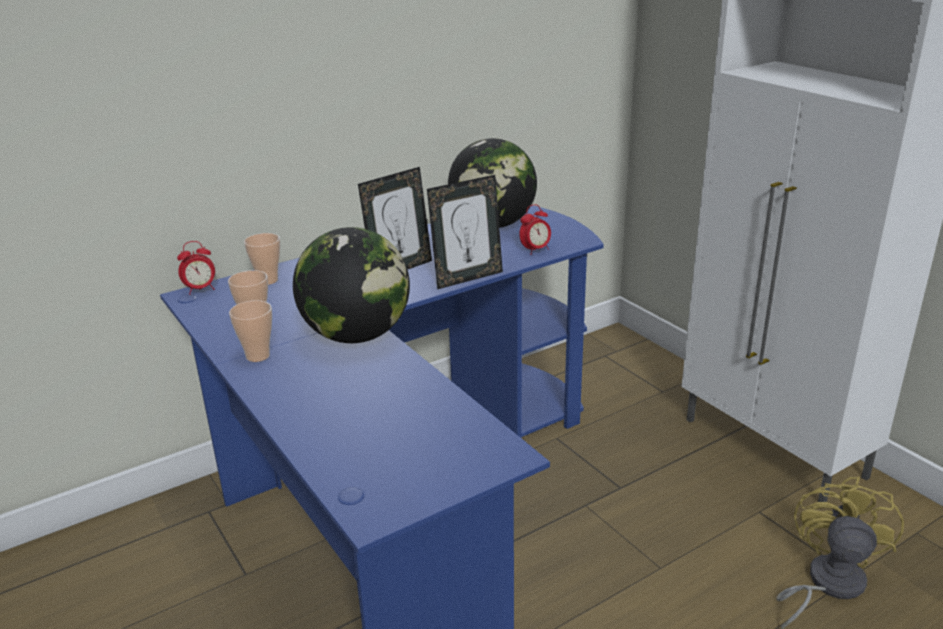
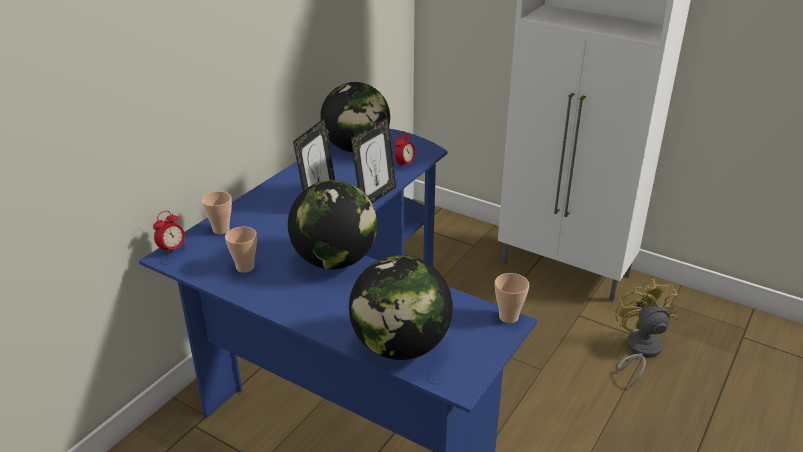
camera: 25 degrees left, 5 degrees up
cup [229,300,272,362] -> cup moved to [495,273,529,323]
none -> globe [349,255,453,360]

